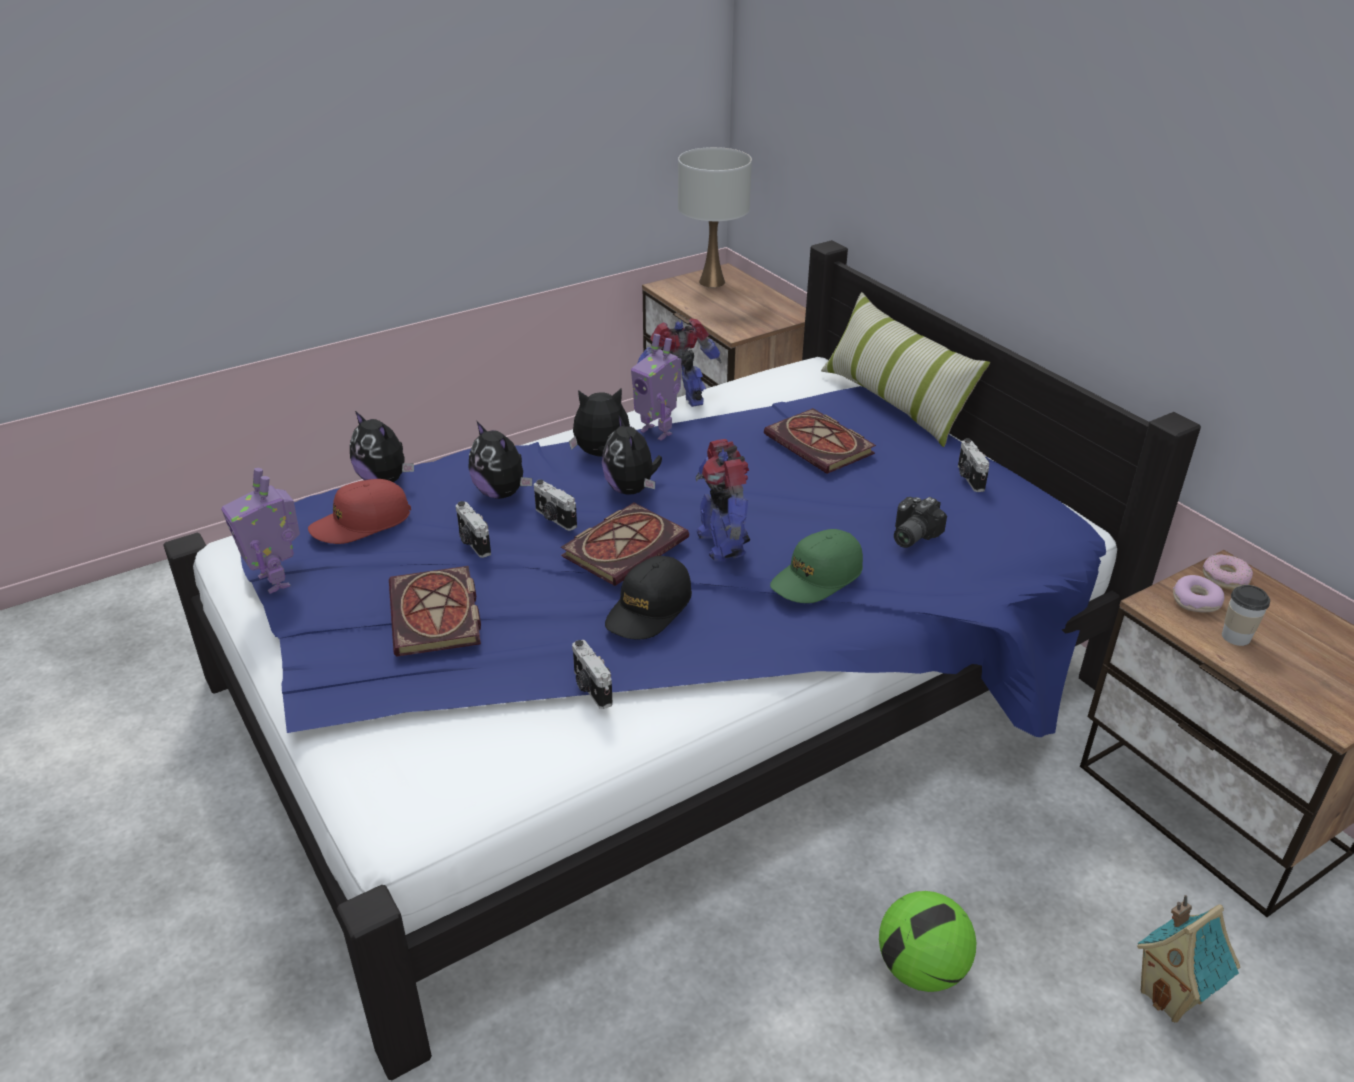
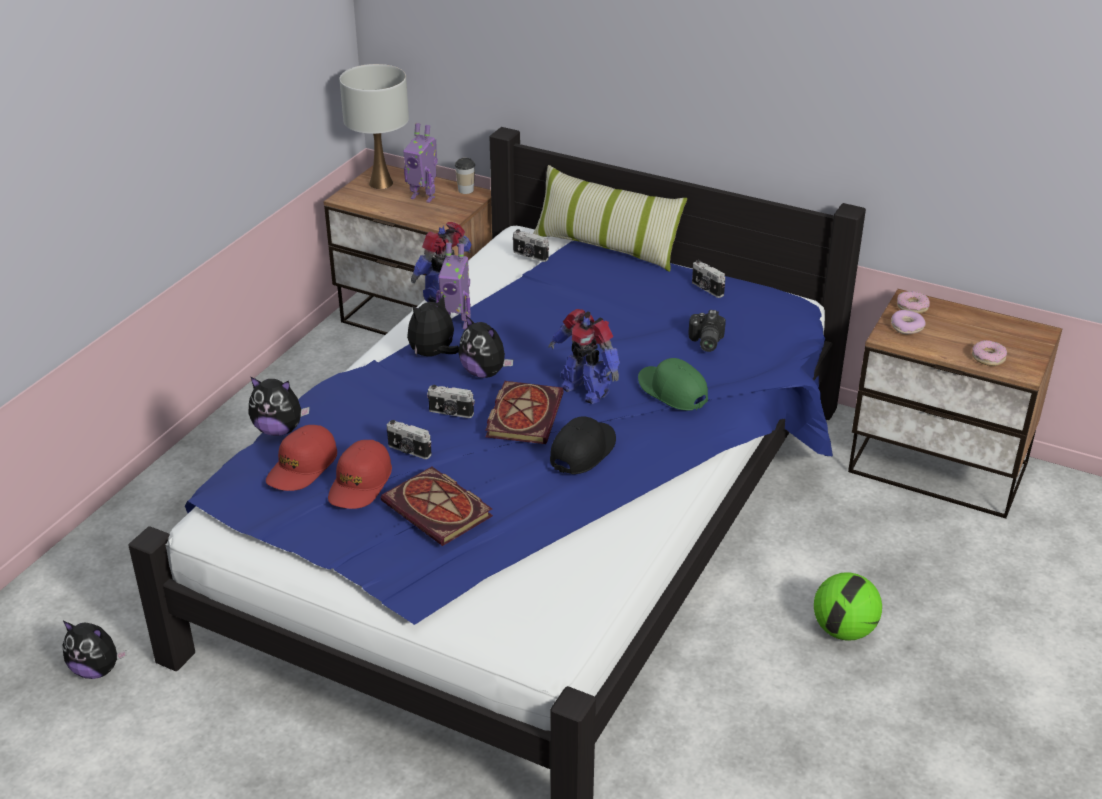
camera: 30 degrees left, 0 degrees up
toy robot [221,468,300,594] -> toy robot moved to [403,123,438,203]
plush toy [469,421,532,499] -> plush toy moved to [63,621,127,679]
camera [572,640,613,709] -> camera moved to [513,229,549,262]
black cap [605,556,692,640] -> black cap turned 150 degrees counterclockwise [550,416,616,474]
book [764,408,876,474] -> none
green cap [770,529,863,603] -> green cap turned 120 degrees clockwise [638,358,708,411]
toy house [1137,895,1240,1022] -> none
cup [1222,585,1270,646] -> cup moved to [455,158,475,194]
none -> red cap [328,440,392,509]
none -> donut [972,340,1007,366]

